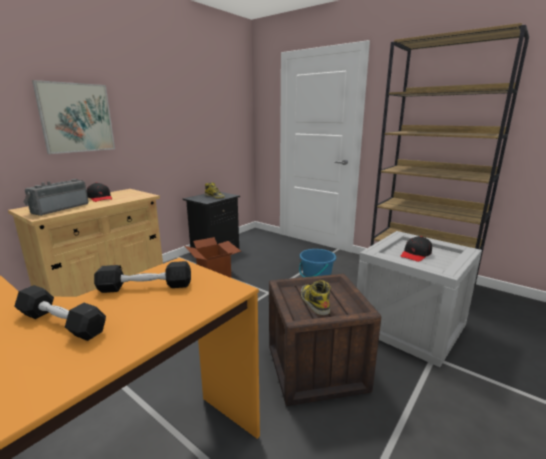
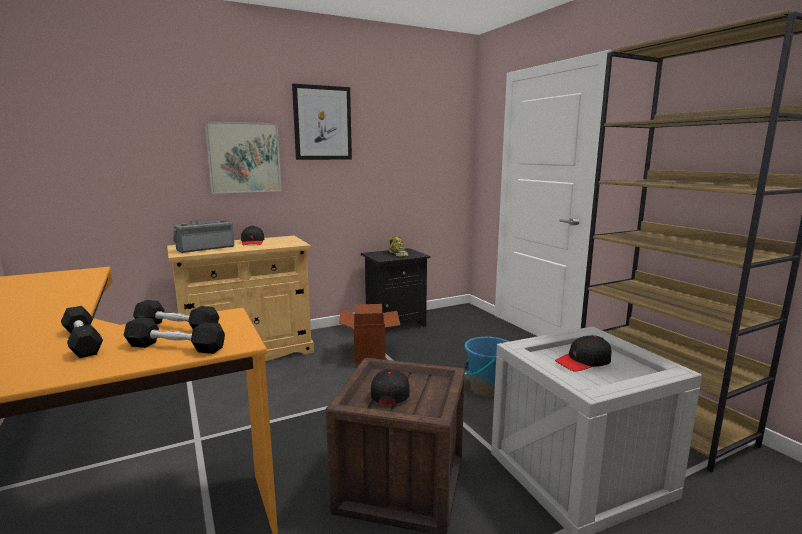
camera: 25 degrees right, 5 degrees down
boot [301,280,331,315] -> black cap [371,369,410,404]
none -> black dumbbell [124,317,225,354]
none -> picture [292,84,352,160]

